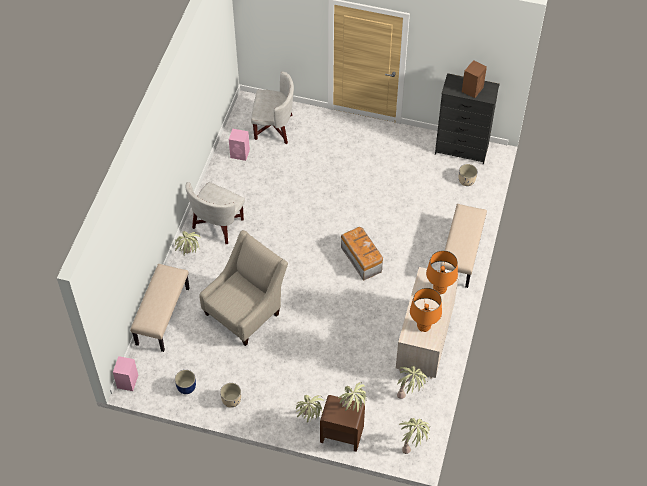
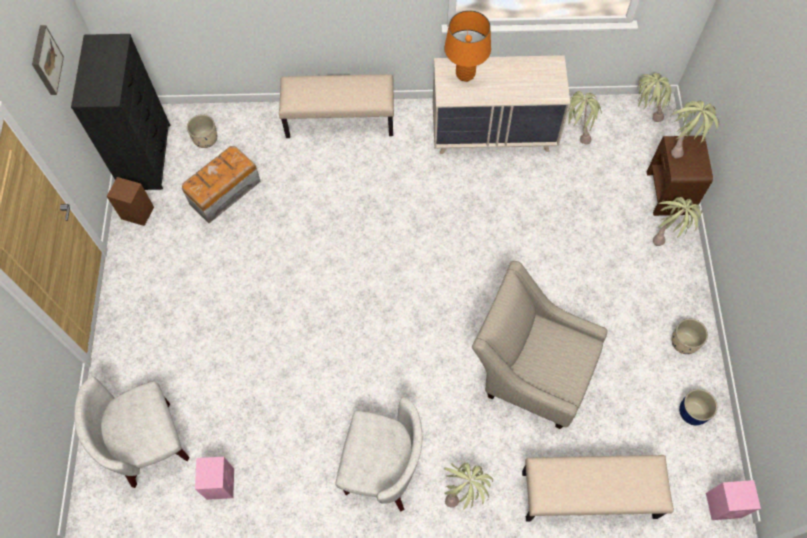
camera: 105 degrees left, 10 degrees up
white armchair [251,71,294,144] -> white armchair turned 105 degrees counterclockwise [74,376,189,488]
storage box [341,227,383,281] -> storage box moved to [182,146,261,223]
orange table lamp [410,288,442,332] -> none
brown speaker [462,60,487,98] -> brown speaker moved to [107,177,154,226]
none -> picture [32,25,64,95]

